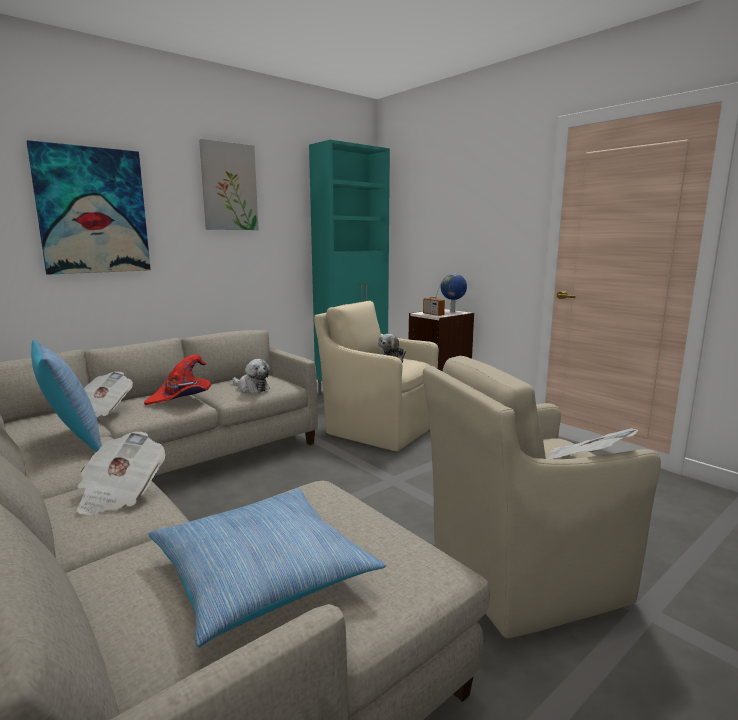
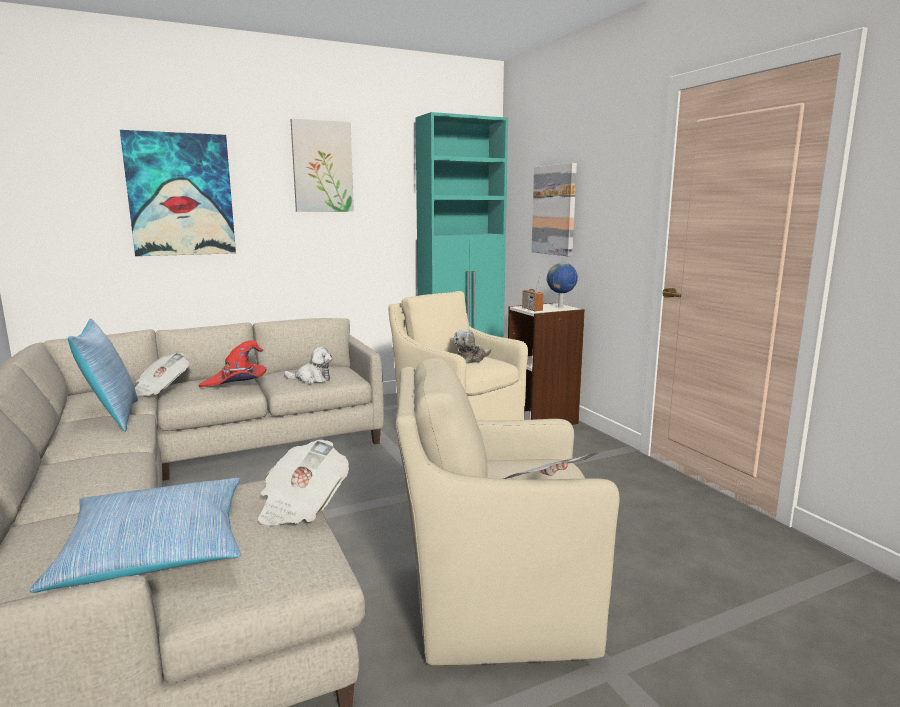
camera: 15 degrees right, 0 degrees up
newspaper [77,432,165,515] -> newspaper moved to [258,440,349,525]
plush toy [233,359,270,393] -> plush toy turned 45 degrees counterclockwise [284,347,332,383]
none -> picture [531,163,577,256]

